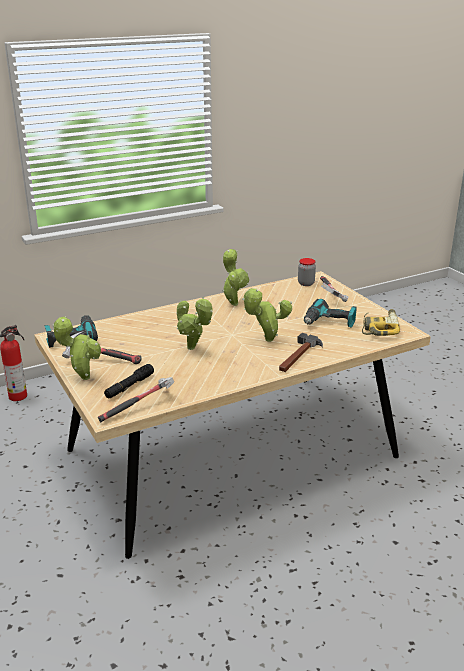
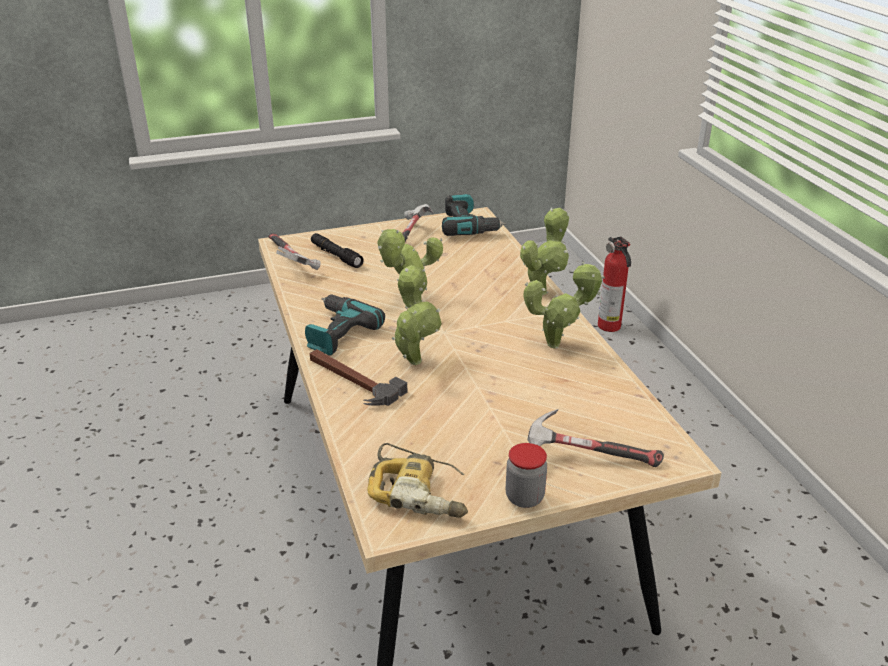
camera: 100 degrees right, 5 degrees up
potted plant [52,317,101,380] -> potted plant moved to [520,208,570,295]
jar [298,258,316,286] -> jar moved to [505,443,547,508]
power drill [304,299,357,328] -> power drill moved to [305,294,385,355]

